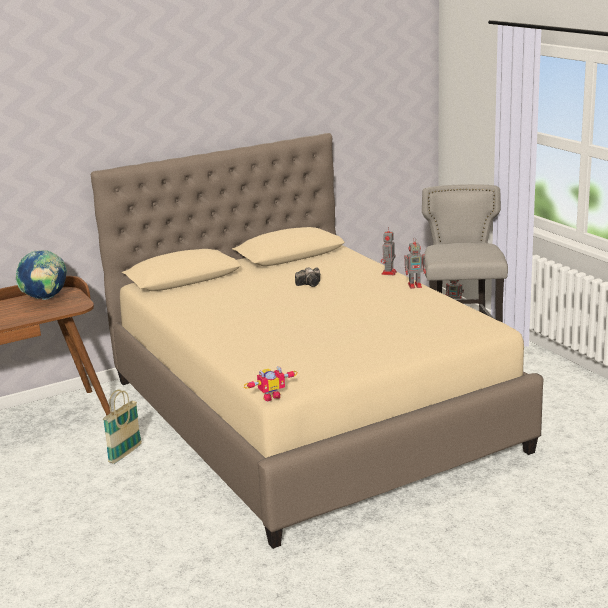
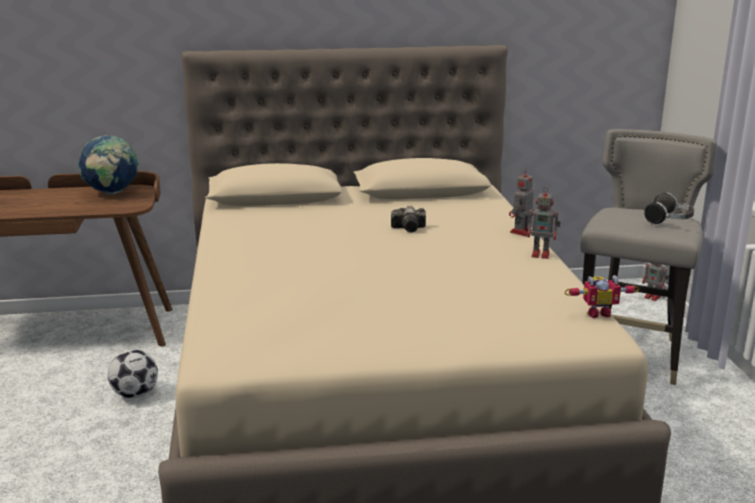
camera: 20 degrees right, 0 degrees up
basket [103,389,142,464] -> football [108,350,158,398]
toy robot [244,366,298,401] -> toy robot moved to [564,275,639,318]
none -> headphones [644,192,694,225]

